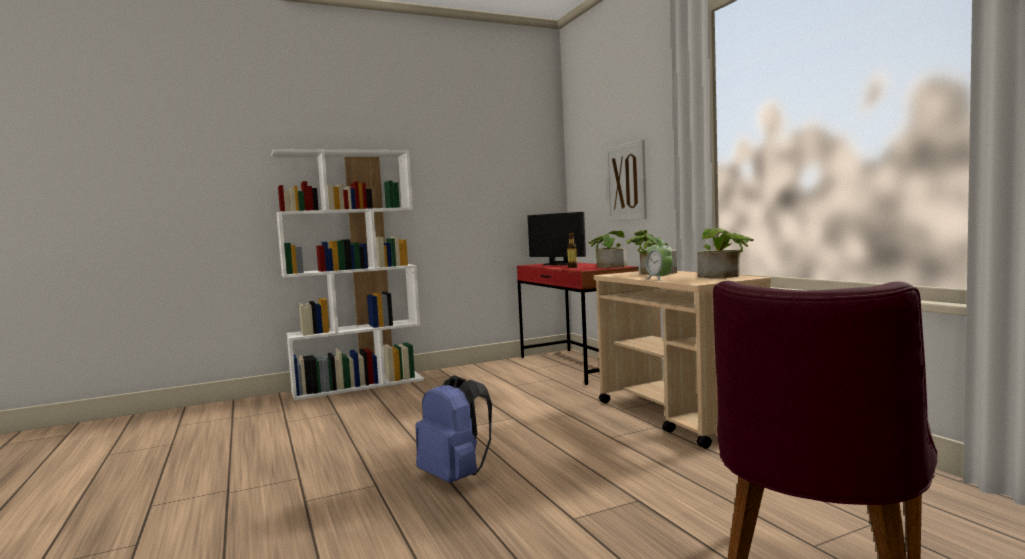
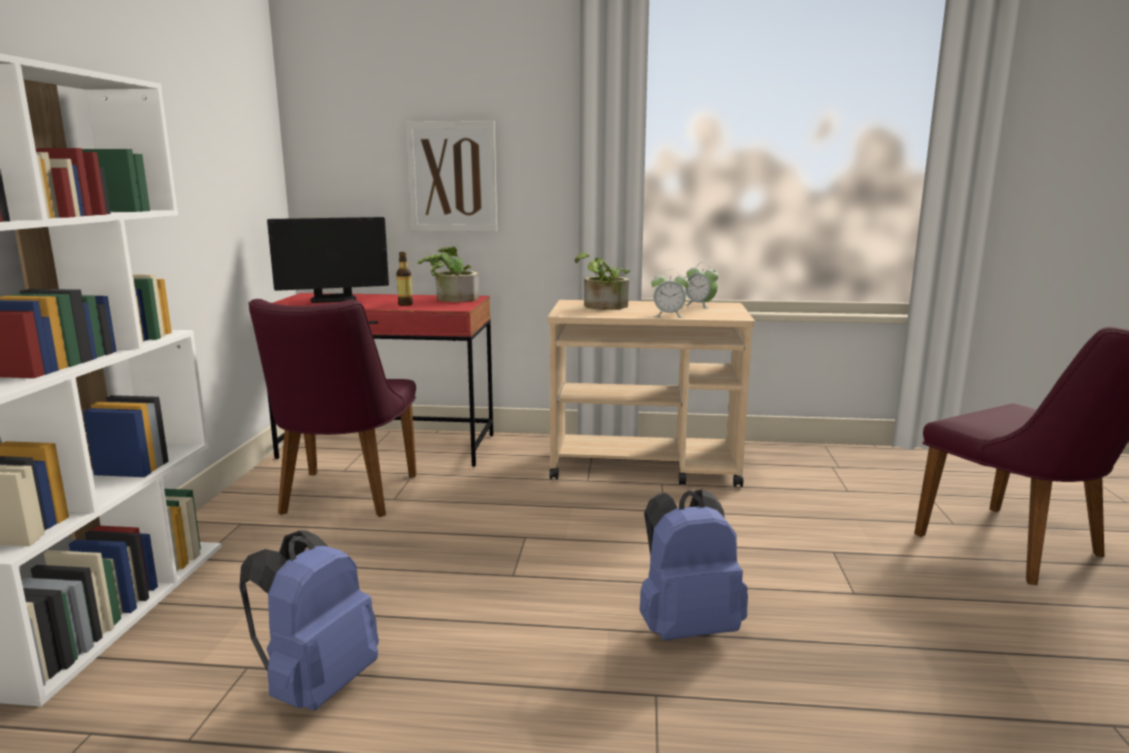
camera: 60 degrees left, 10 degrees up
potted plant [697,228,754,278] -> alarm clock [685,263,719,308]
none -> blue backpack [239,530,379,711]
none -> purple chair [249,299,416,517]

